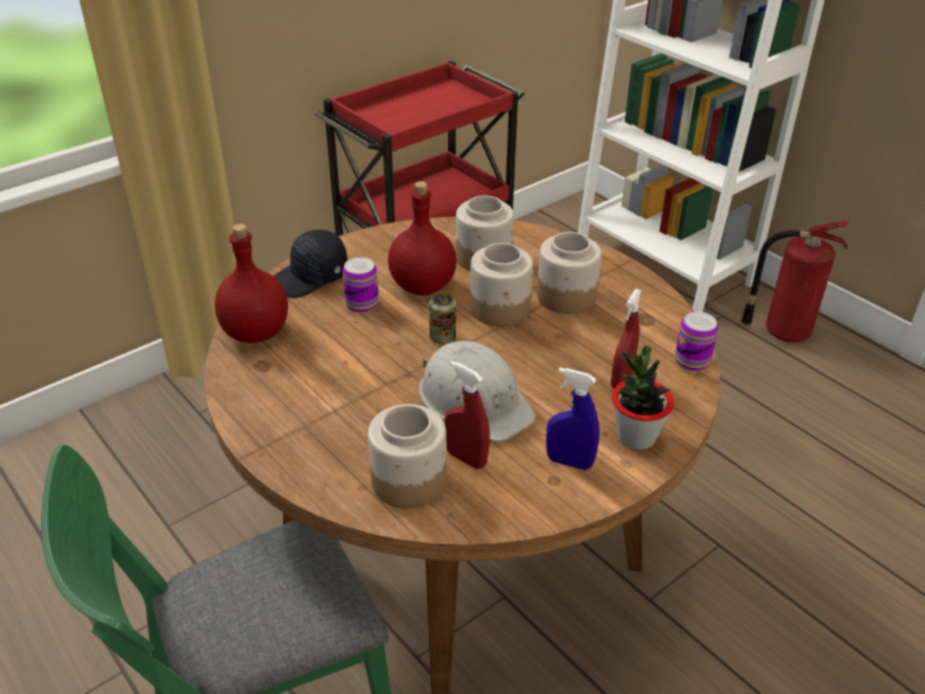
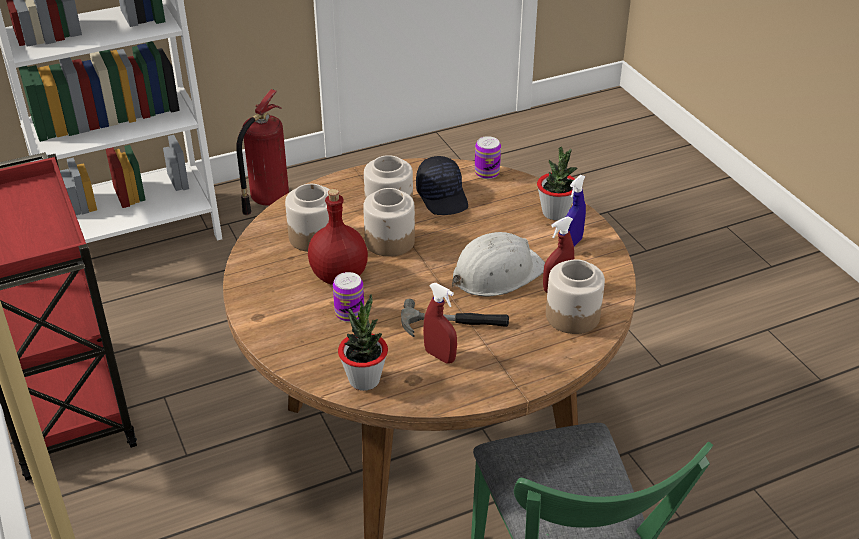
camera: 75 degrees left, 0 degrees up
red bottle [215,224,288,343] -> potted plant [338,294,388,391]
black cap [274,230,348,298] -> black cap moved to [416,156,468,215]
can [429,291,456,344] -> none
red spray bottle [611,289,642,389] -> red spray bottle moved to [423,283,457,363]
none -> hammer [401,299,509,337]

